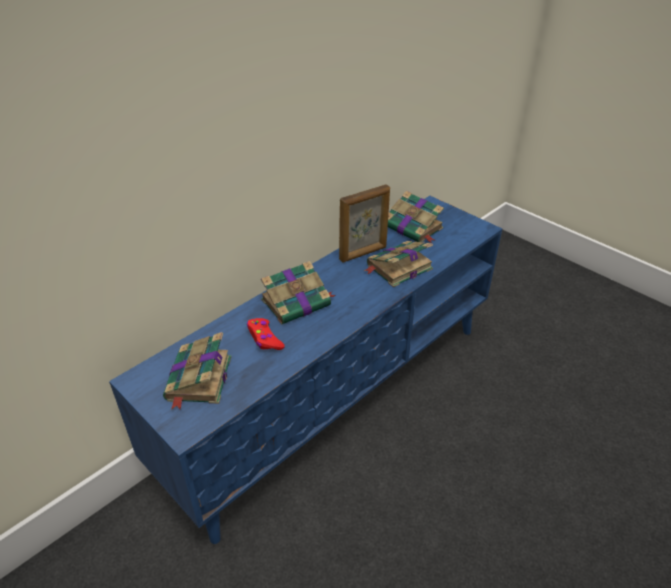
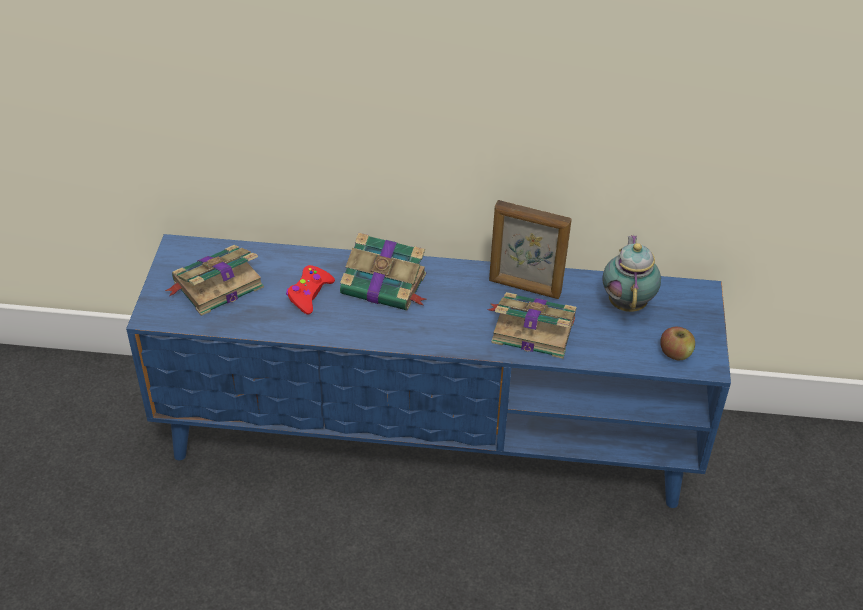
camera: 50 degrees right, 5 degrees up
book [388,191,444,243] -> teapot [603,235,661,312]
none -> apple [660,327,695,360]

